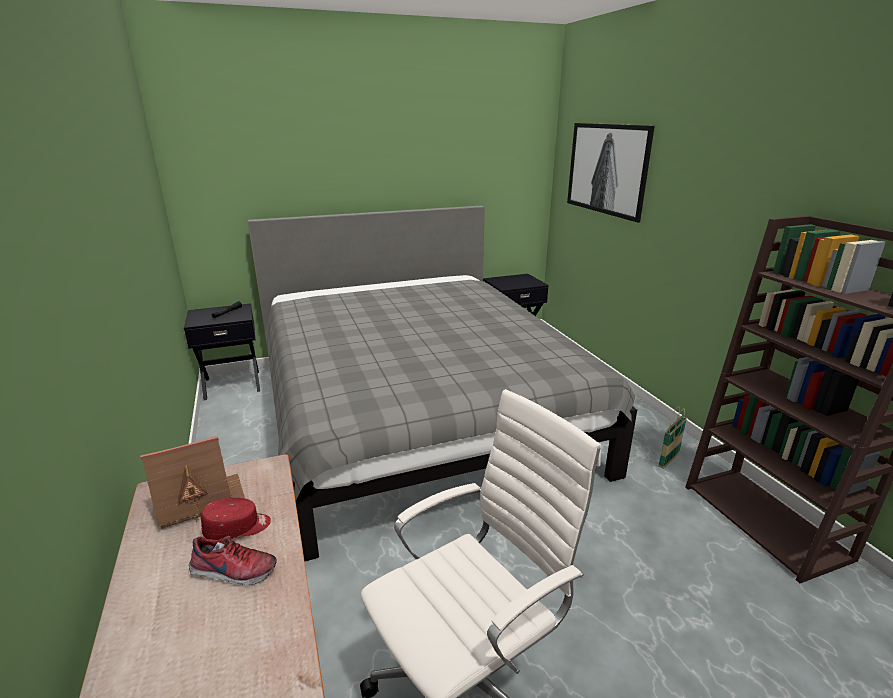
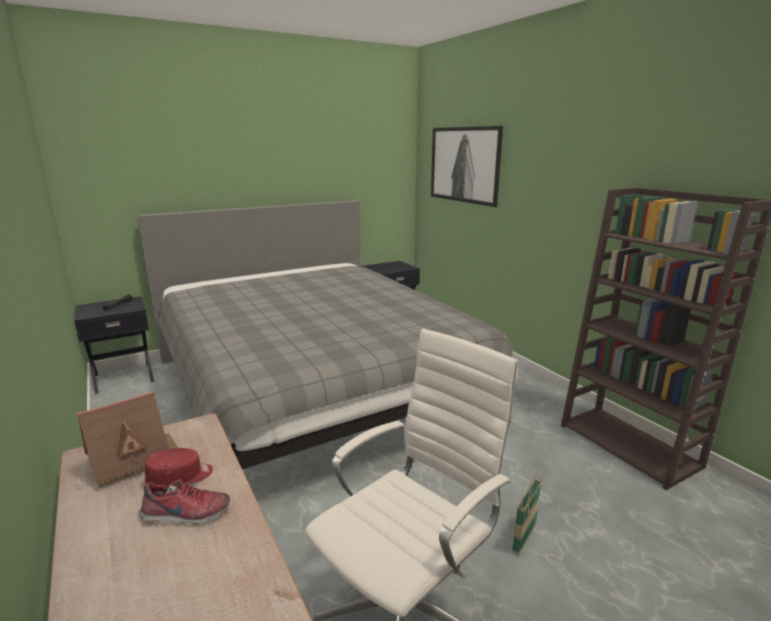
camera: 10 degrees left, 5 degrees down
basket [658,406,687,469] -> basket moved to [512,469,542,555]

